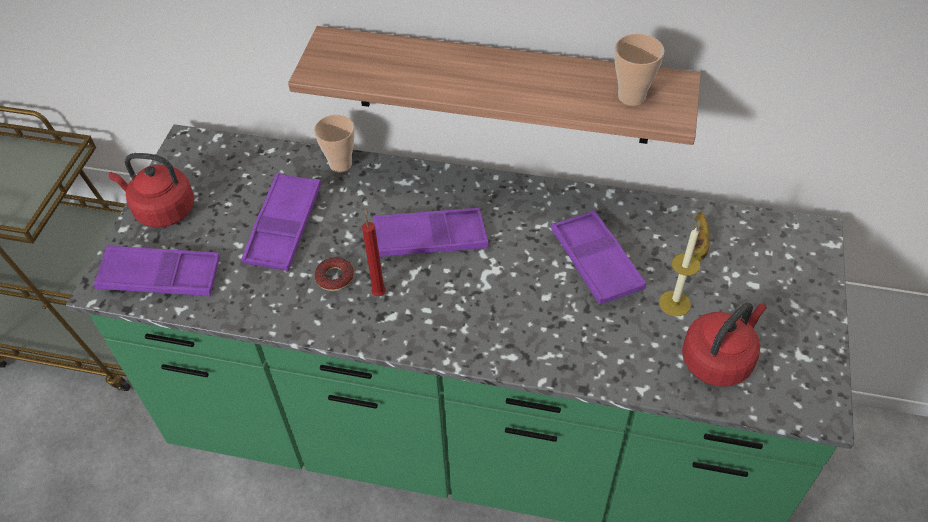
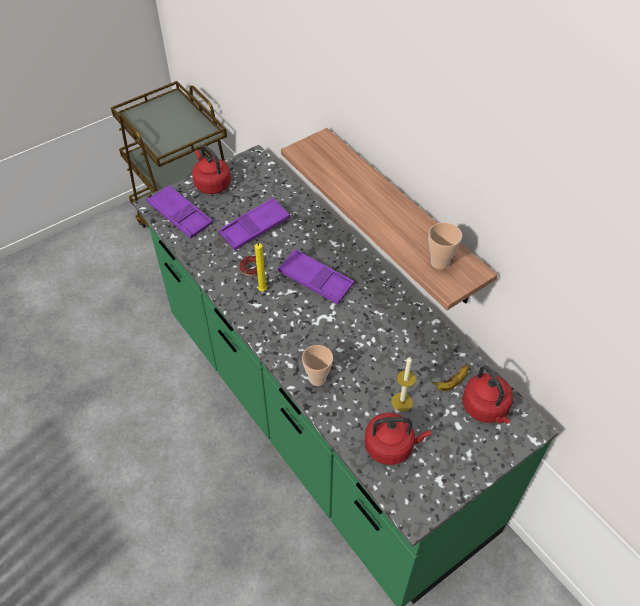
camera: 40 degrees right, 0 degrees up
cup [314,115,355,172] -> cup moved to [302,345,333,386]
red candle [362,208,386,296] -> yellow candle [255,236,267,291]
purple tray [551,210,646,304] -> none
none -> red kettle [462,366,513,424]

